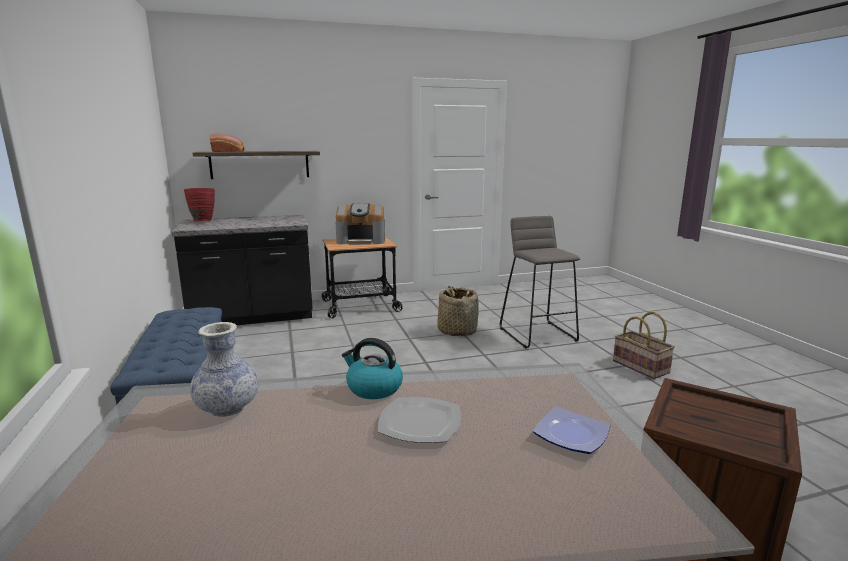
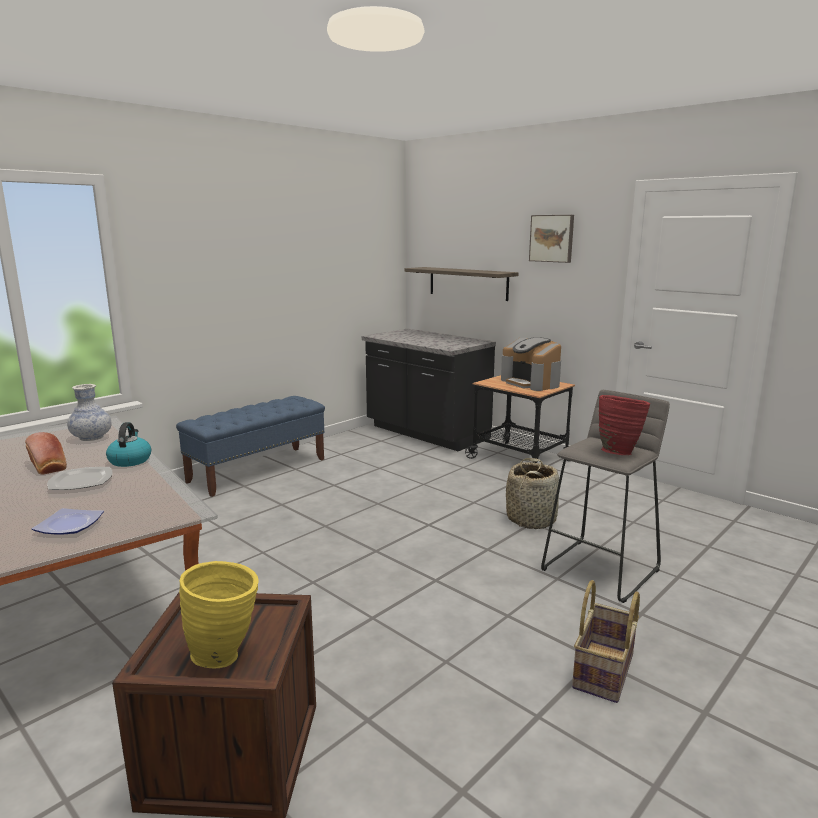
camera: 60 degrees right, 0 degrees up
red vase [184,188,215,221] -> red vase moved to [599,395,650,455]
bread [210,134,245,152] -> bread moved to [25,432,67,475]
none -> yellow vase [179,561,259,668]
none -> picture [529,215,574,263]

